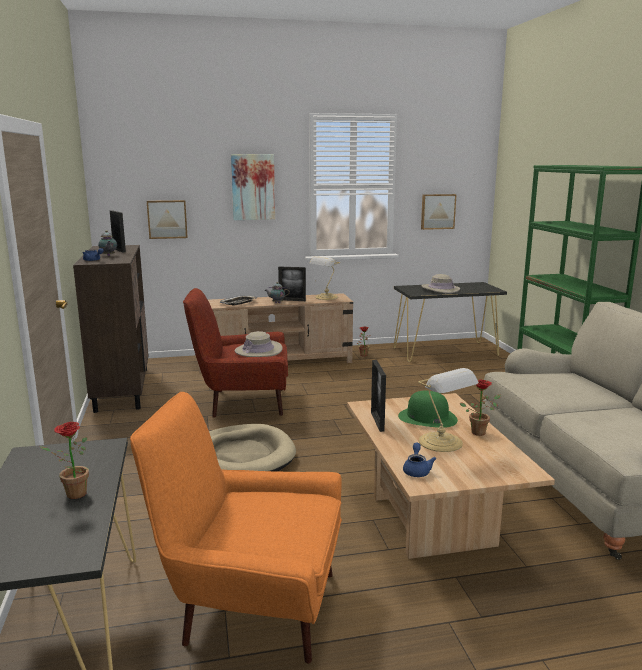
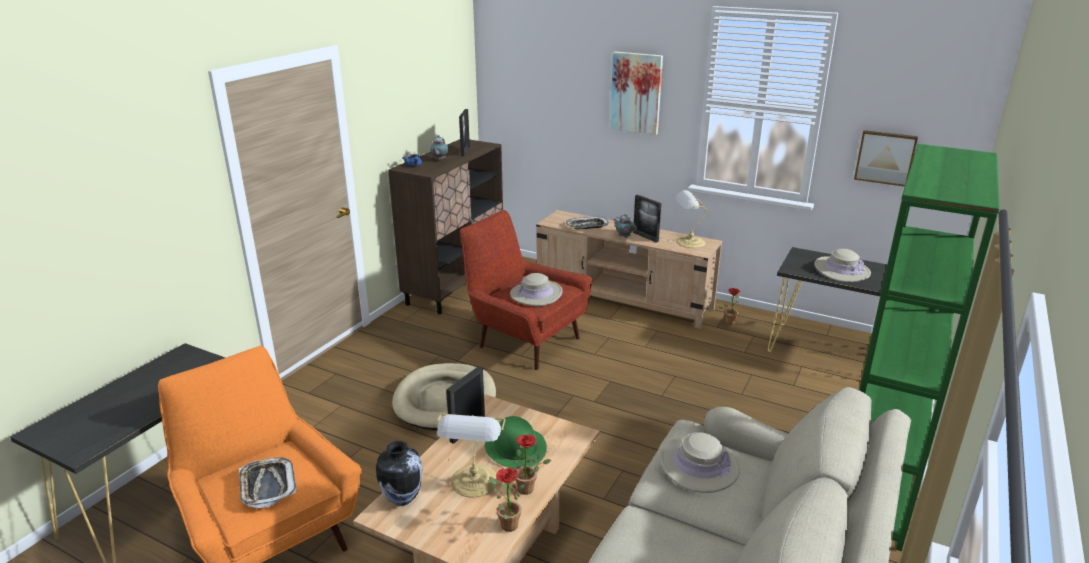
camera: 40 degrees right, 10 degrees up
potted plant [40,422,89,499] -> potted plant moved to [489,468,525,532]
picture [147,200,188,239] -> none
blue teapot [403,443,436,477] -> vase [376,441,423,506]
none -> tray [239,457,296,508]
none -> beige hat [659,432,740,493]

